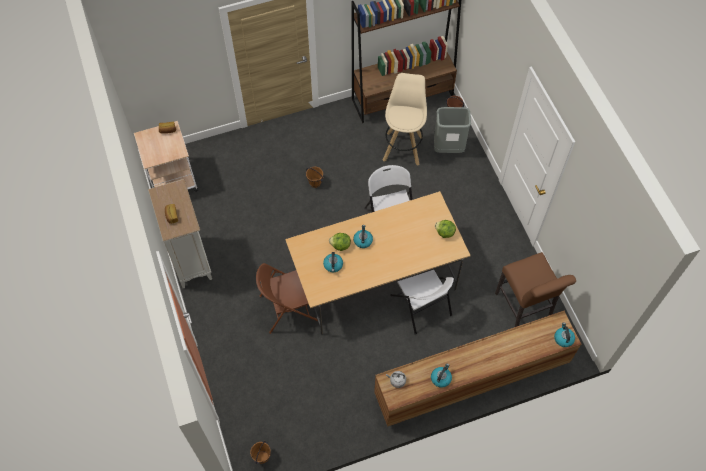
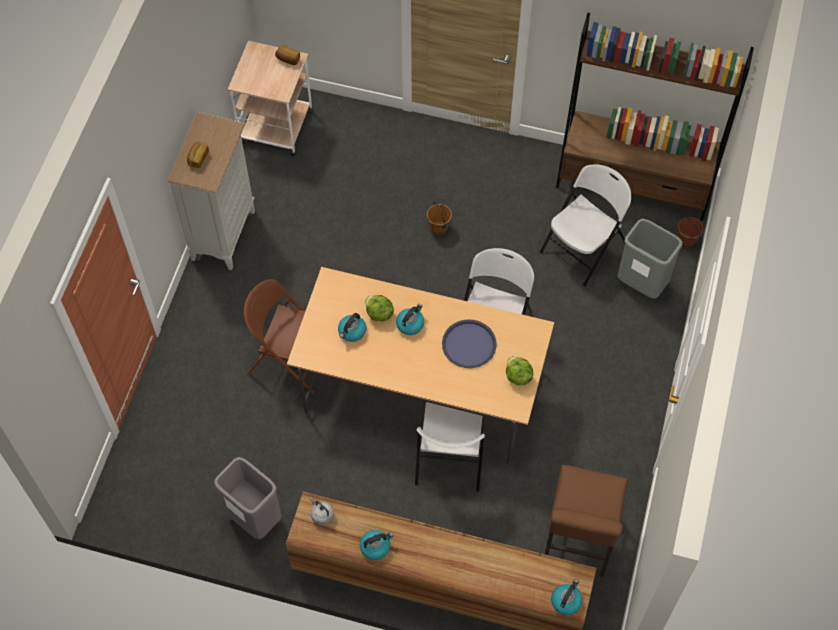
camera: 35 degrees right, 0 degrees up
brown bucket [250,441,271,464] -> none
beige stool [383,73,427,166] -> white chair [539,164,631,287]
none -> grey trash can [214,457,282,539]
none -> blue tray [442,319,497,368]

